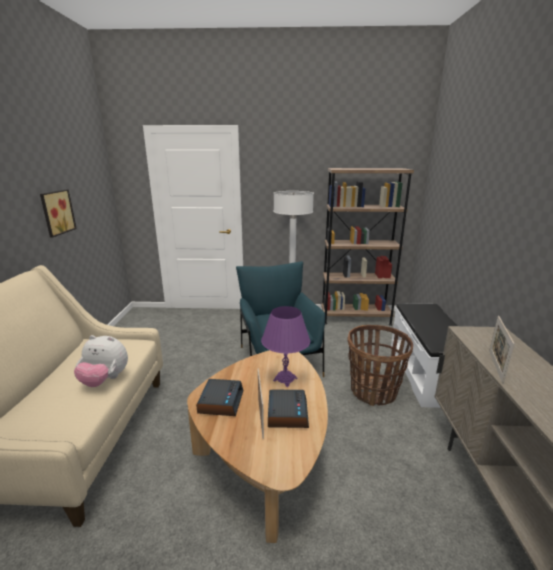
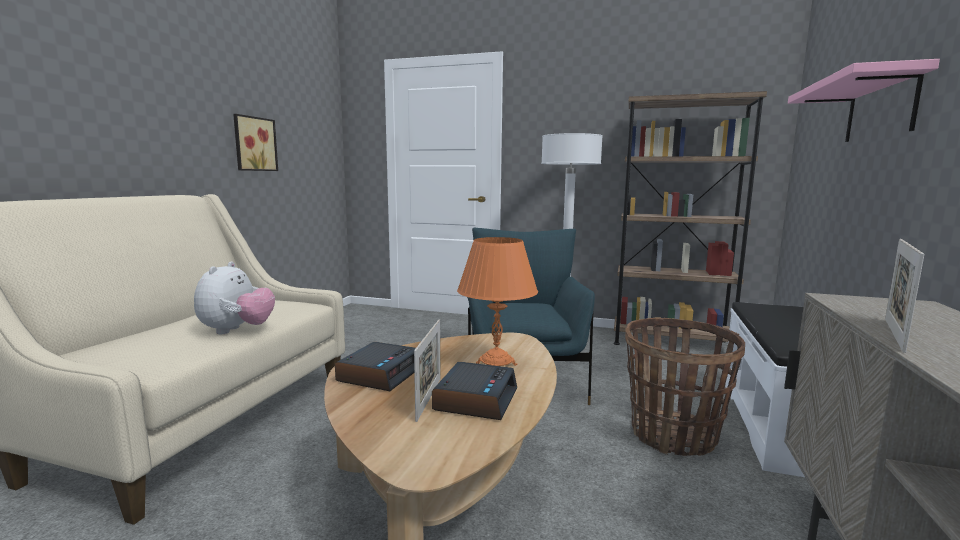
camera: 15 degrees right, 10 degrees down
plush toy [74,335,128,387] -> plush toy turned 105 degrees counterclockwise [194,262,275,334]
purple table lamp [261,306,310,387] -> orange table lamp [457,237,538,366]
none -> pink shelf [788,59,940,142]

